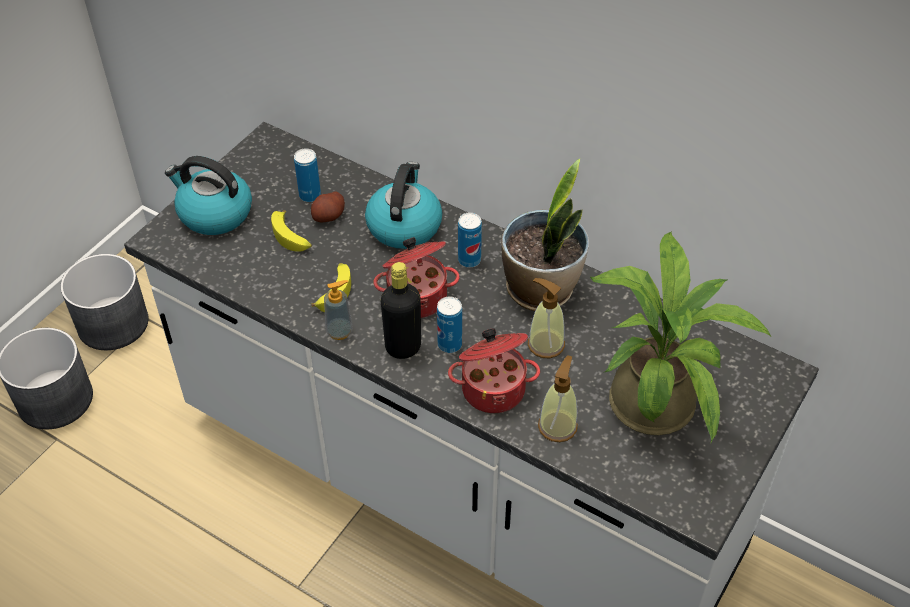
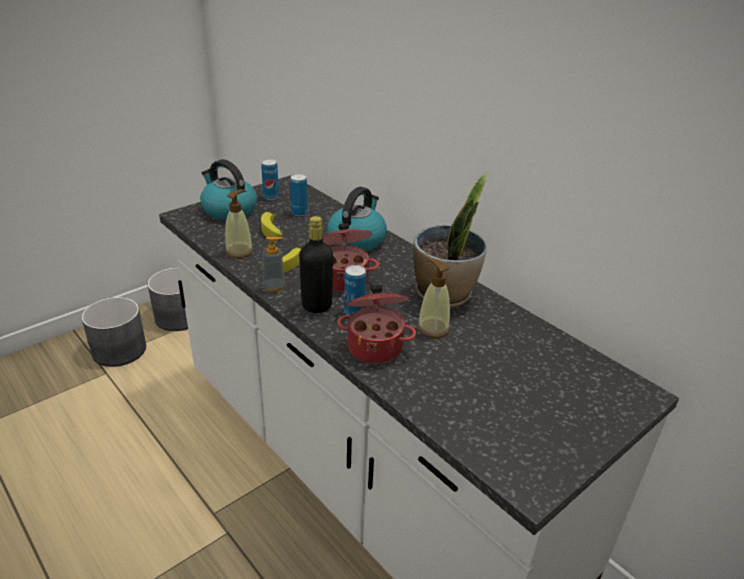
camera: 15 degrees right, 15 degrees down
potato [311,192,345,222] -> none
can [458,212,482,268] -> can moved to [261,159,279,200]
soap dispenser [538,356,578,442] -> soap dispenser moved to [225,189,253,258]
potted plant [590,232,771,442] -> none

